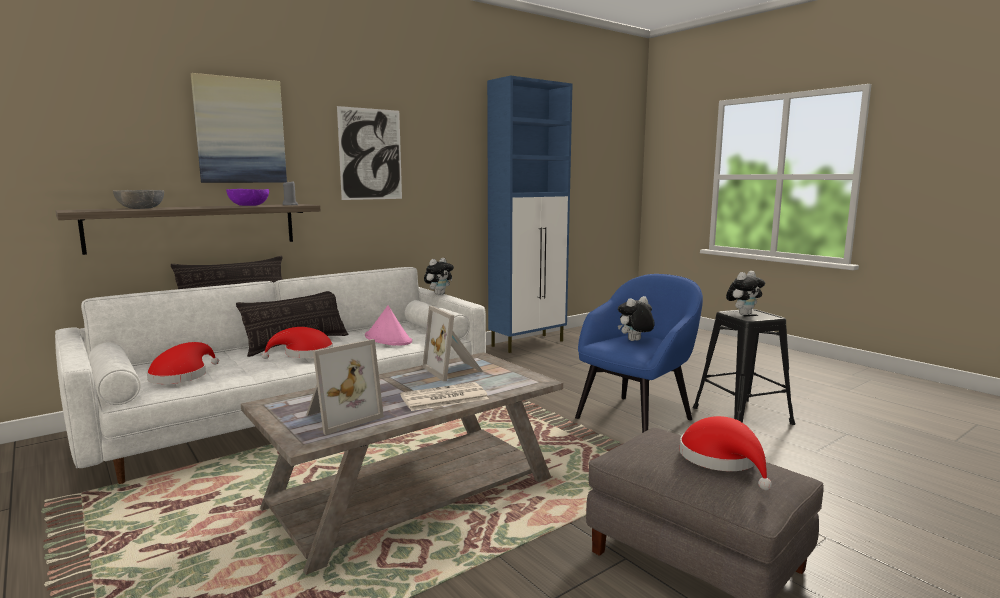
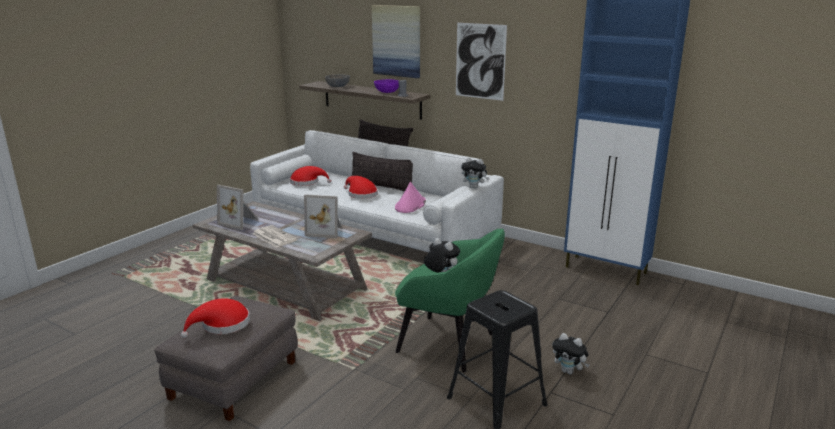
camera: 70 degrees right, 10 degrees up
picture frame [422,306,483,381] -> picture frame turned 120 degrees counterclockwise [304,194,342,238]
blue armchair [575,274,703,433] -> green armchair [395,229,505,372]
plush toy [726,271,765,315] -> plush toy moved to [552,333,589,374]

